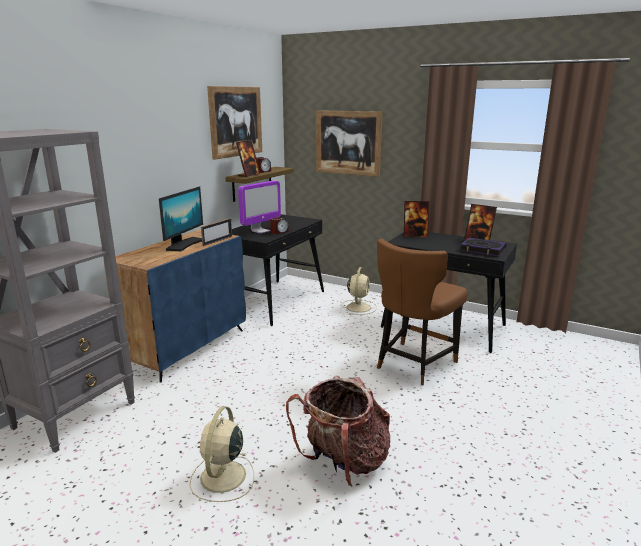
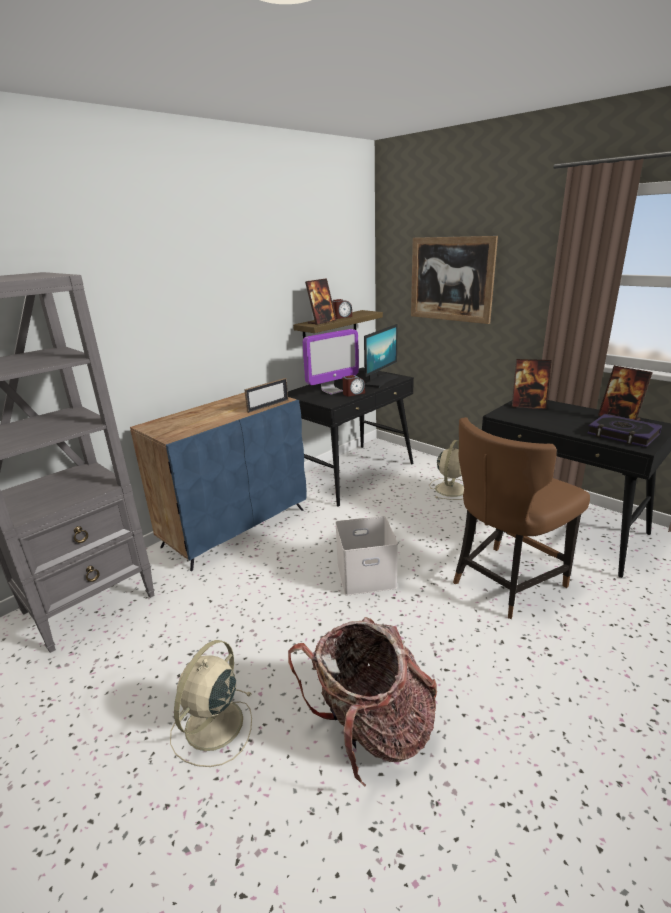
camera: 15 degrees right, 5 degrees up
monitor [159,187,203,251] -> monitor moved to [364,324,398,388]
picture [207,86,262,160] -> none
none -> white storage box [335,516,398,595]

